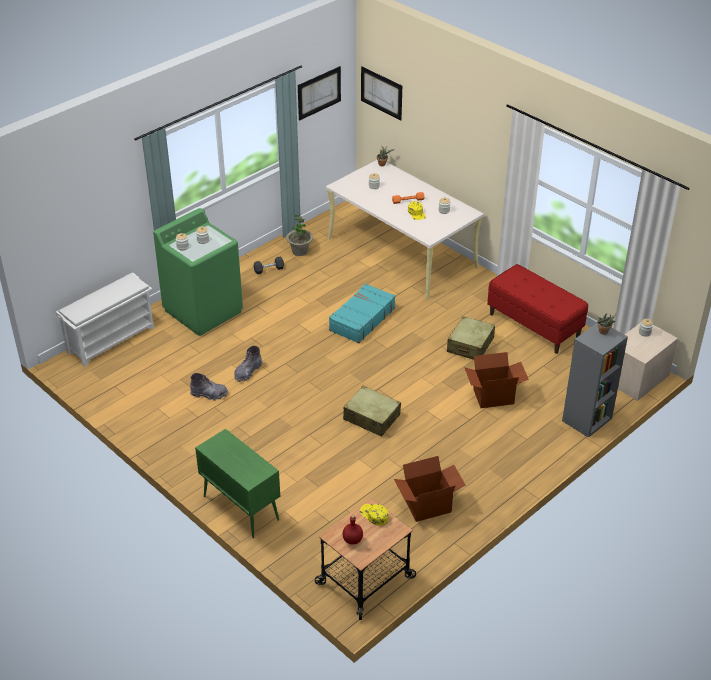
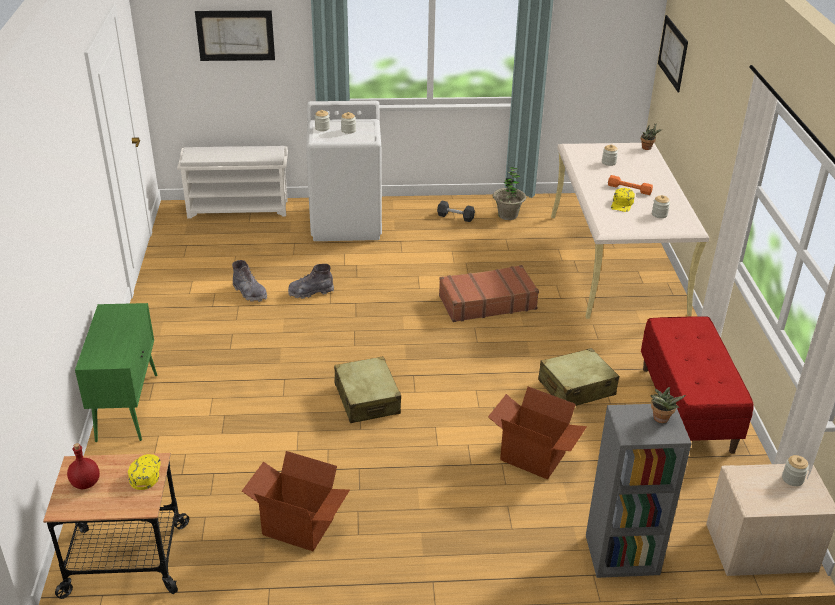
camera: 40 degrees right, 5 degrees down
green washing machine [153,208,243,336] -> white washing machine [306,101,382,241]
picture [298,66,341,121] -> picture moved to [195,10,275,61]
turquoise suitcase [329,284,395,343] -> brown suitcase [439,265,539,322]

